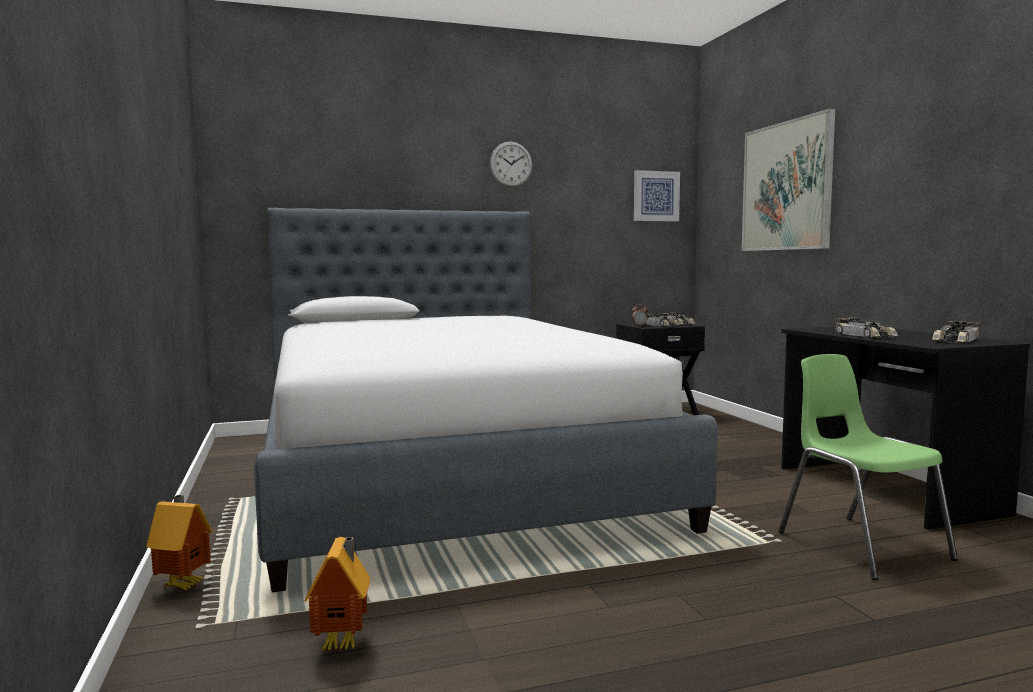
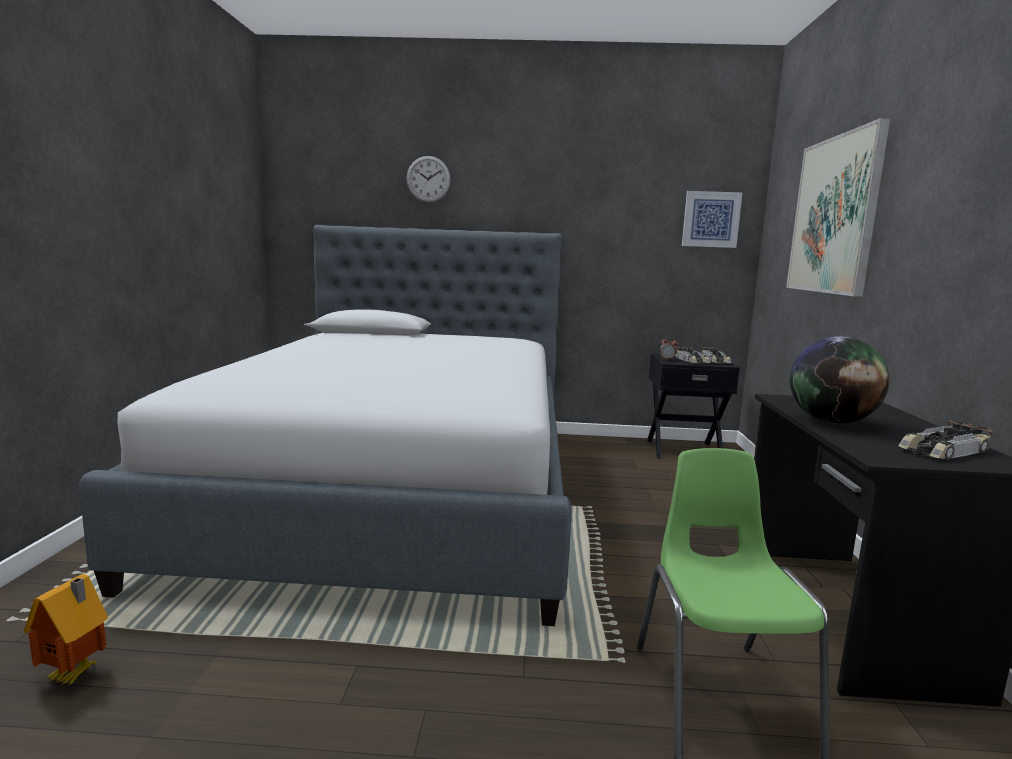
camera: 20 degrees right, 5 degrees up
toy house [146,495,213,590] -> none
wall clock [490,142,532,187] -> wall clock moved to [406,156,451,202]
toy car [835,318,898,338] -> globe [790,337,889,424]

